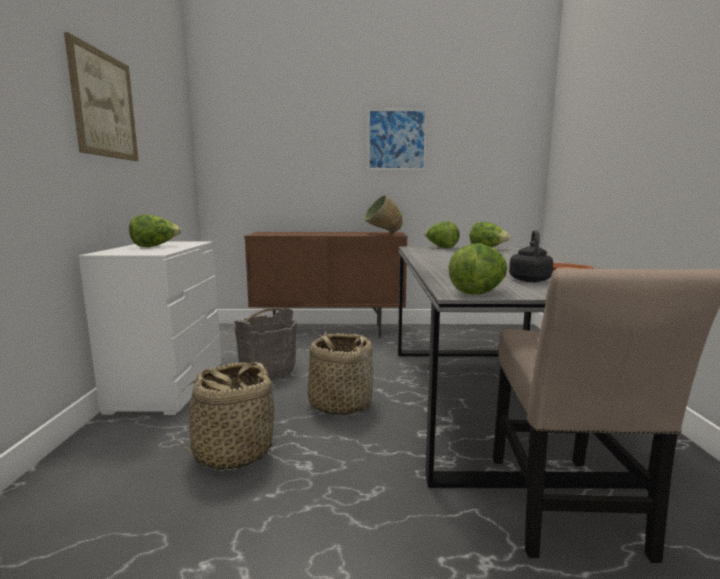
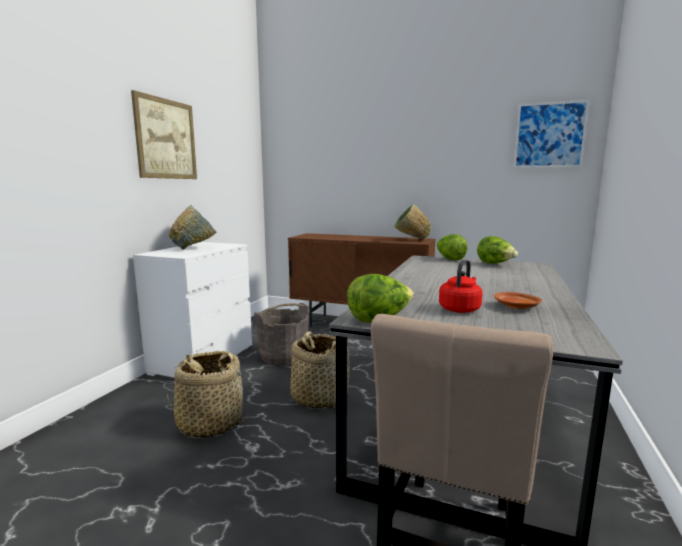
camera: 20 degrees right, 0 degrees up
lettuce [129,214,181,247] -> grey bowl [169,205,217,250]
picture [368,109,427,170] -> picture moved to [514,100,590,168]
black kettle [509,230,553,282] -> red kettle [439,259,483,313]

